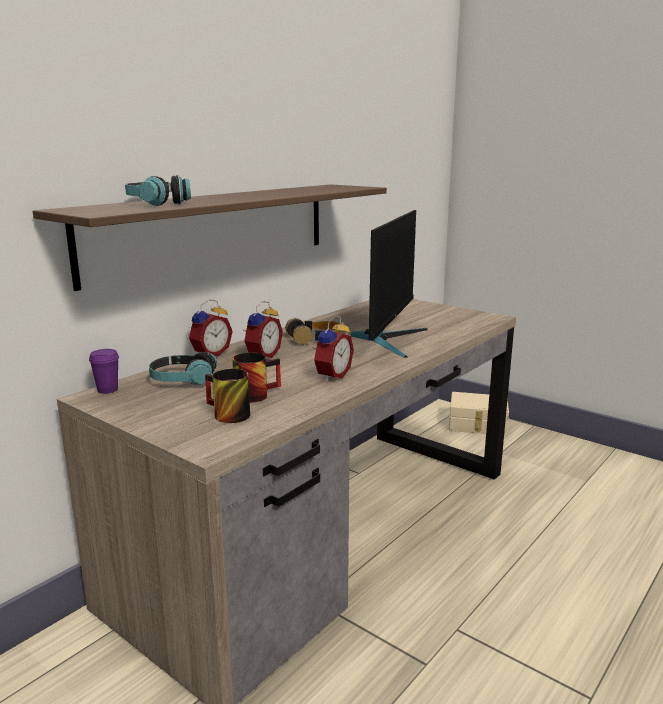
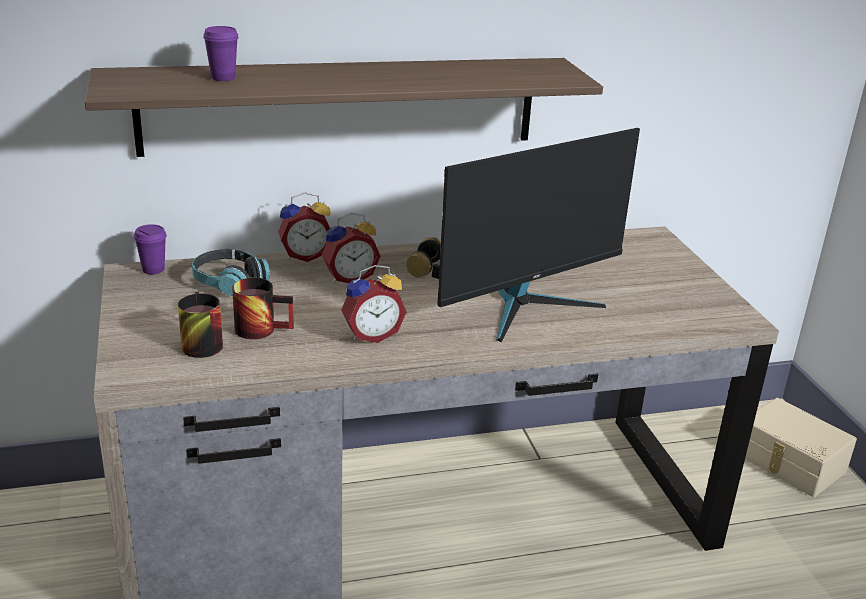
camera: 35 degrees right, 10 degrees up
headphones [125,175,191,206] -> purple cup [203,26,239,81]

